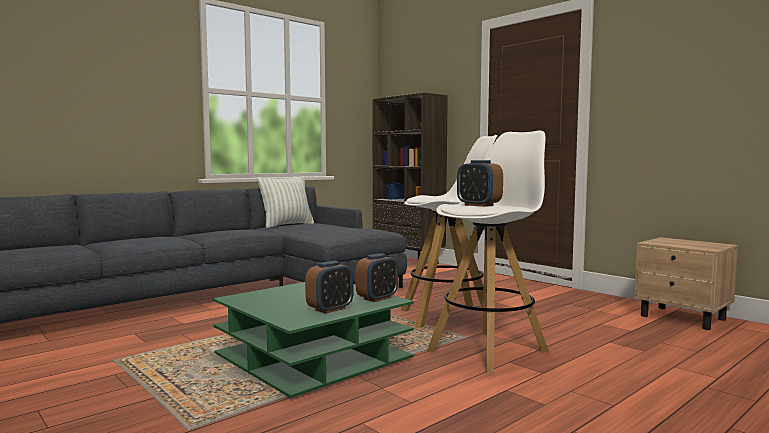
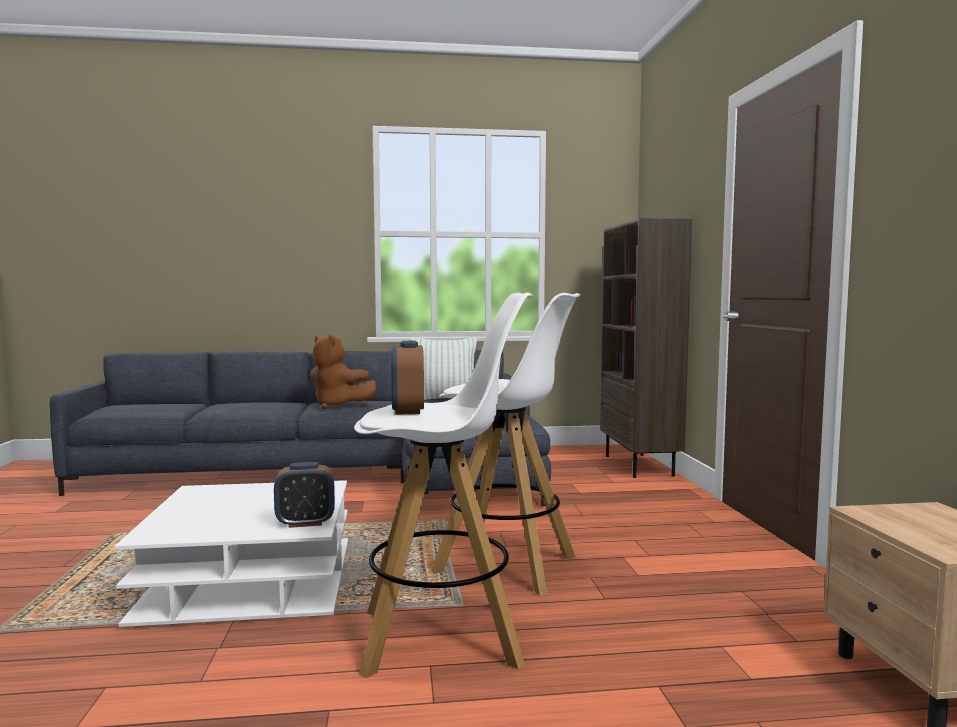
camera: 35 degrees right, 0 degrees up
green coffee table [213,282,414,398] -> white coffee table [114,480,348,627]
alarm clock [305,261,354,314] -> none
none -> brown plush toy [310,335,376,409]

